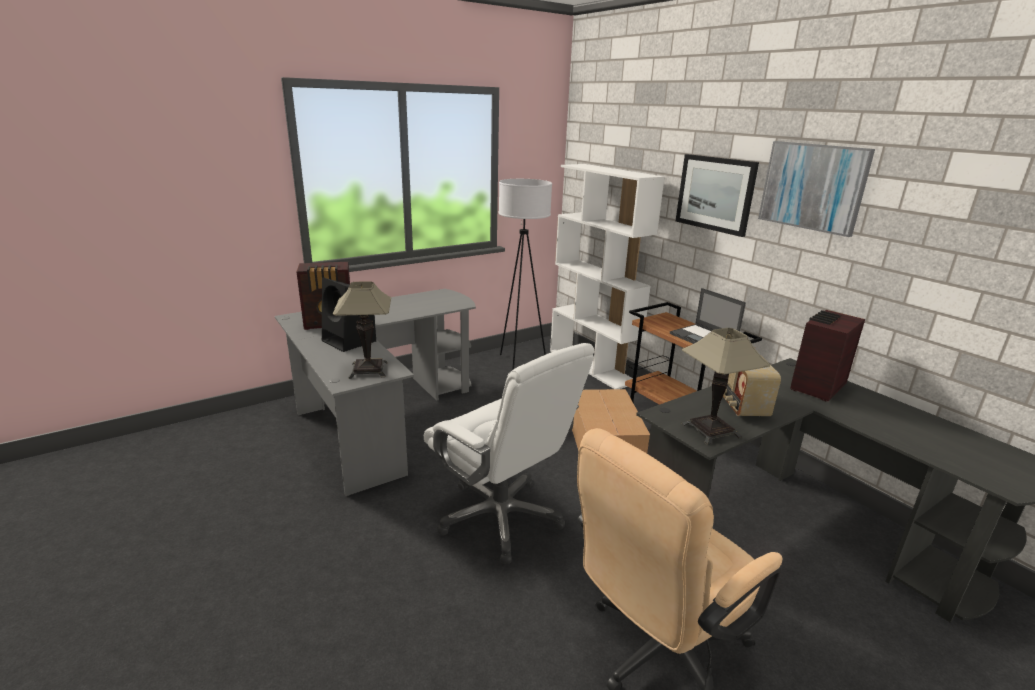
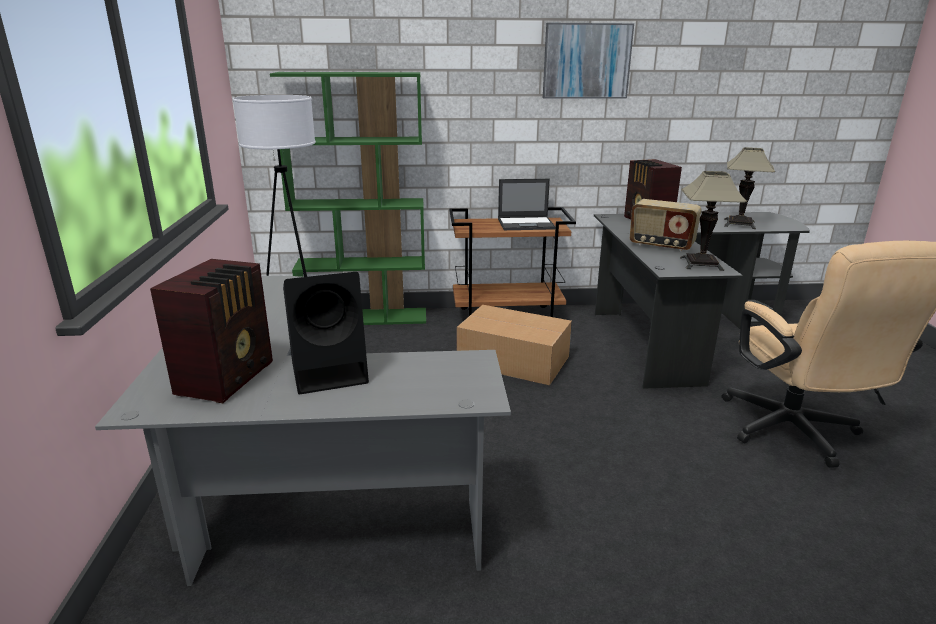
camera: 60 degrees left, 0 degrees up
table lamp [333,281,391,379] -> table lamp moved to [724,147,775,229]
white office chair [424,343,594,564] -> none
white bookcase [550,164,665,389] -> green bookcase [270,72,426,325]
picture [676,154,759,237] -> none

